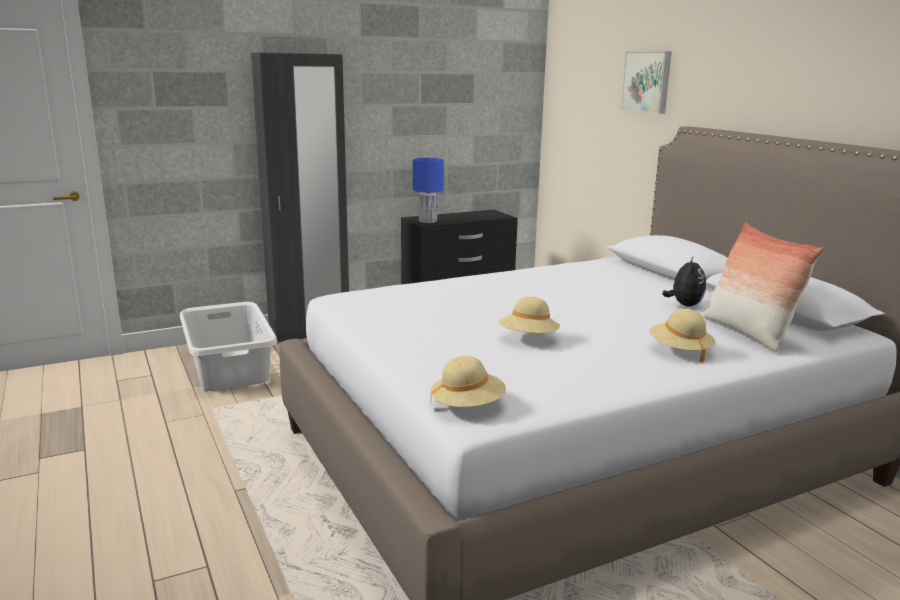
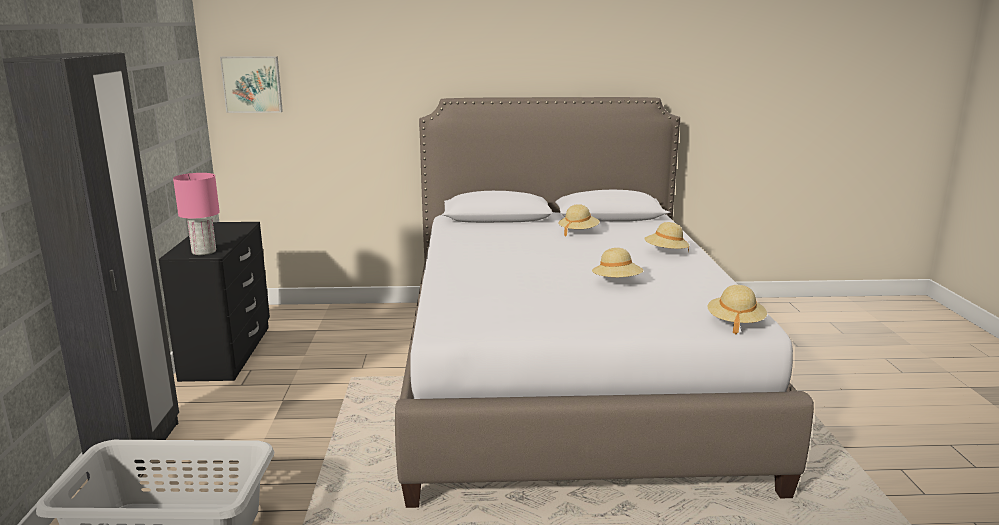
camera: 65 degrees left, 0 degrees up
blue table lamp [413,158,444,223] -> pink table lamp [173,173,220,255]
picture [621,51,672,114] -> picture moved to [220,56,283,113]
plush toy [662,257,706,306] -> beige hat [558,204,600,236]
pillow [703,222,824,352] -> none

